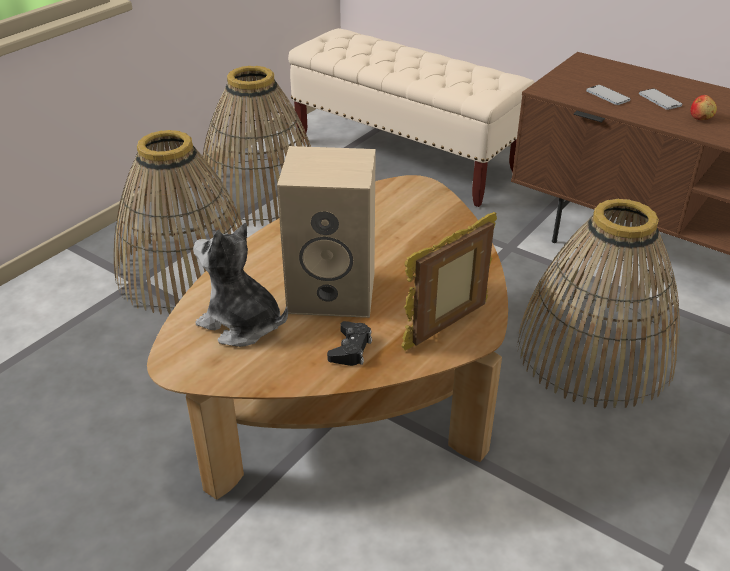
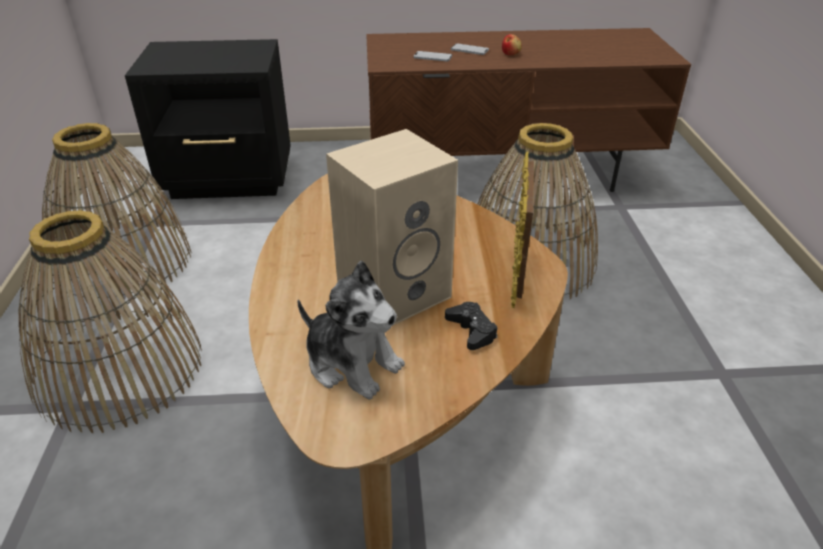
camera: 40 degrees left, 0 degrees up
plush toy [193,223,288,347] -> plush toy turned 135 degrees counterclockwise [297,261,405,400]
beige bench [288,28,535,207] -> black nightstand [125,39,291,199]

